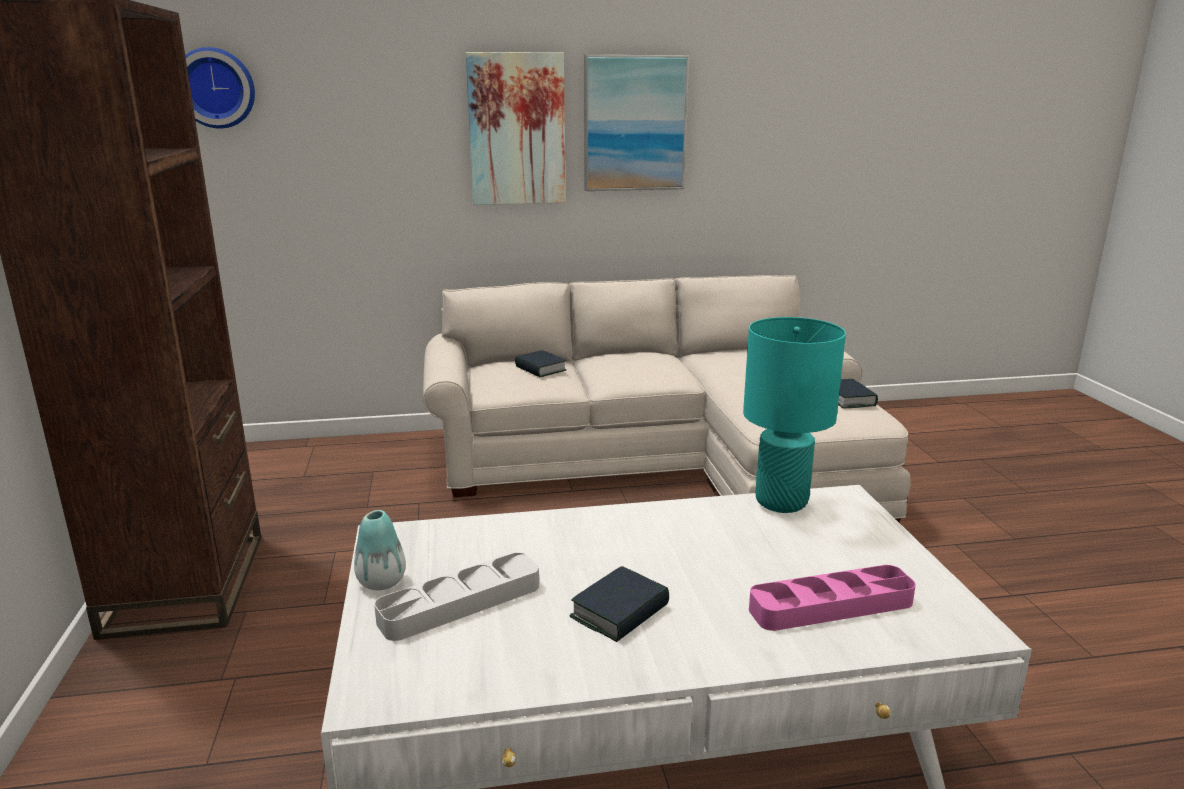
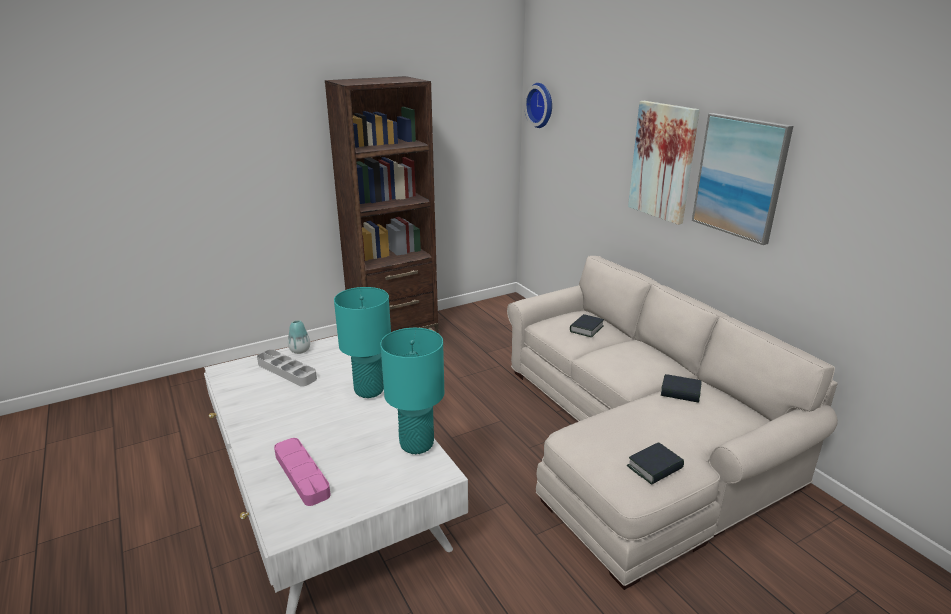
camera: 70 degrees right, 5 degrees up
book [570,566,669,642] -> book moved to [661,374,702,403]
none -> turquoise table lamp [334,287,391,398]

